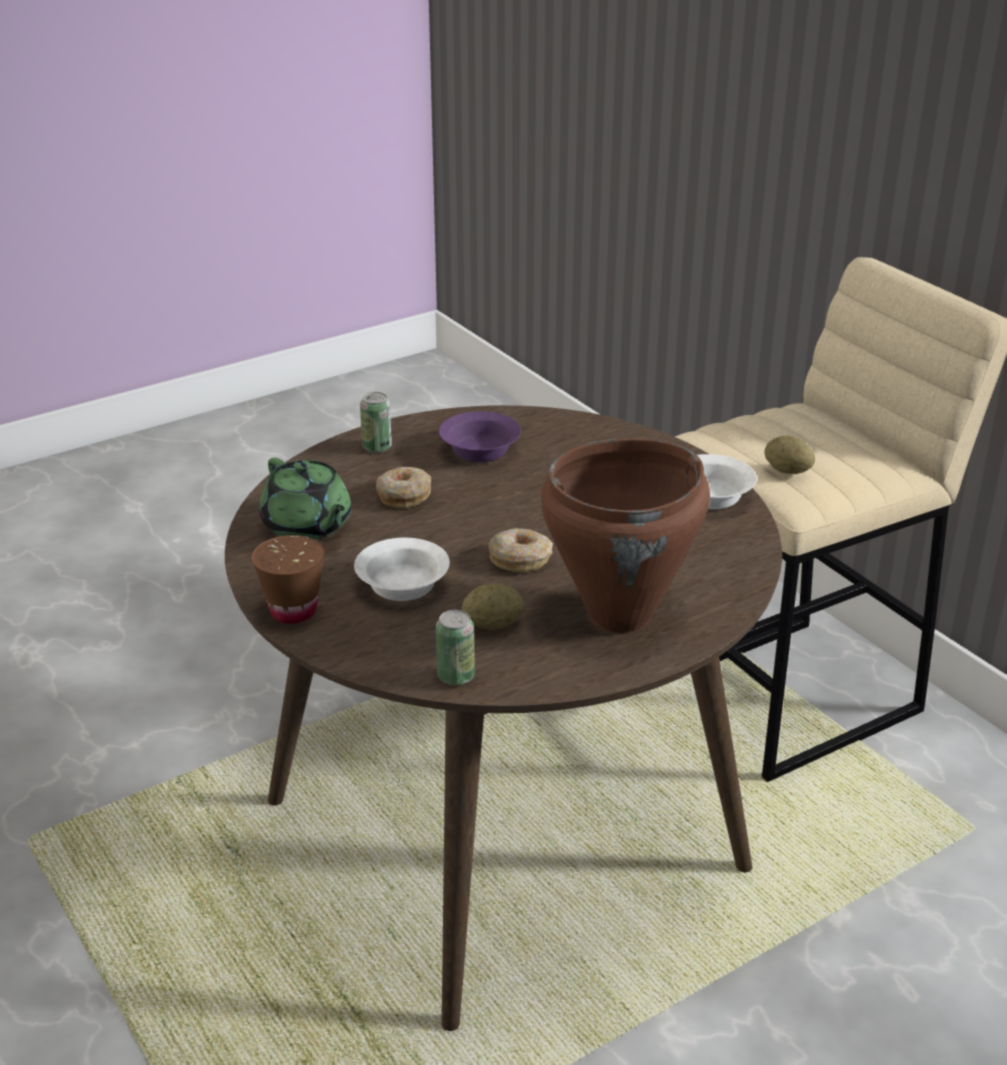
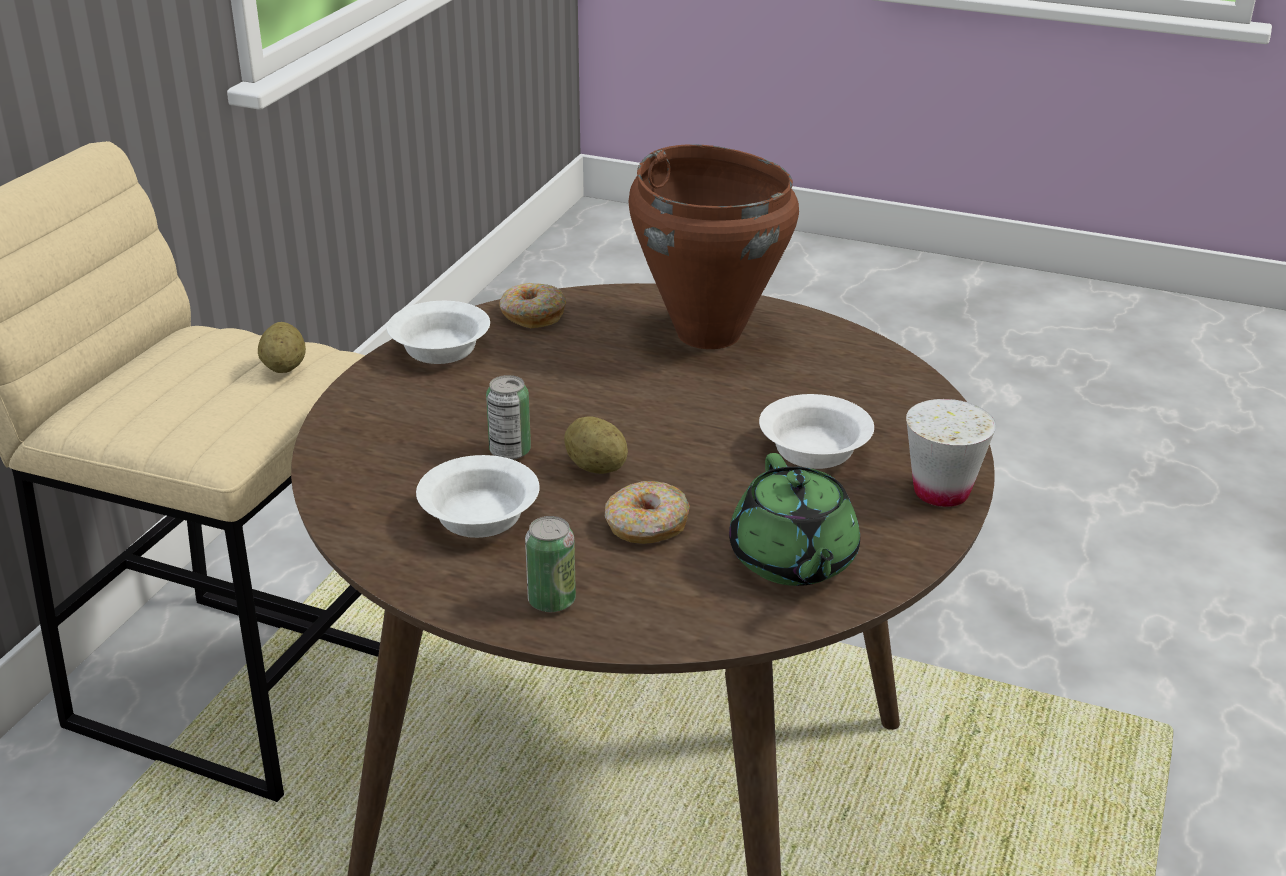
camera: 125 degrees left, 0 degrees up
brown cup [252,535,325,624] -> white cup [906,399,996,507]
green teapot [259,458,351,540] -> green teapot turned 150 degrees clockwise [729,453,860,586]
can [436,610,475,685] -> can moved to [486,375,531,460]
purple bowl [439,411,521,462] -> white bowl [416,455,540,538]
potato [462,584,524,630] -> potato moved to [564,416,628,474]
donut [489,528,553,572] -> donut moved to [500,283,566,328]

